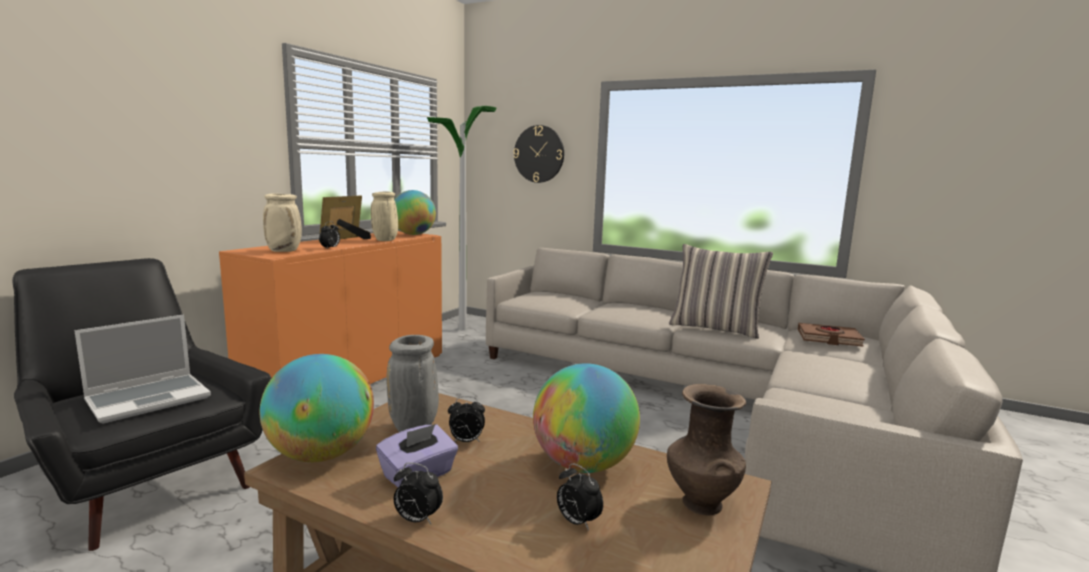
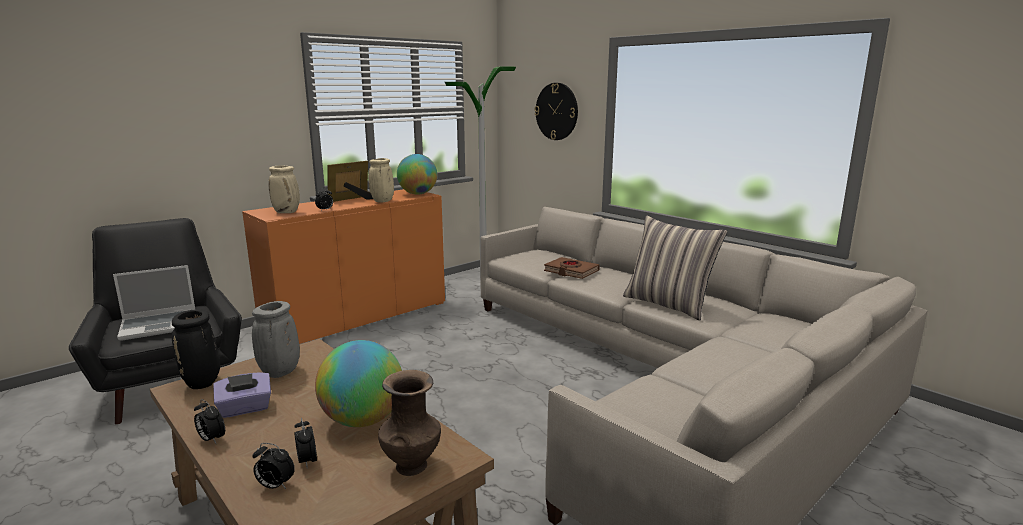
camera: 20 degrees right, 5 degrees up
globe [260,354,374,462] -> black vase [172,309,220,389]
alarm clock [448,396,485,442] -> alarm clock moved to [253,443,295,489]
brown book [798,323,865,347] -> brown book moved to [544,257,600,279]

